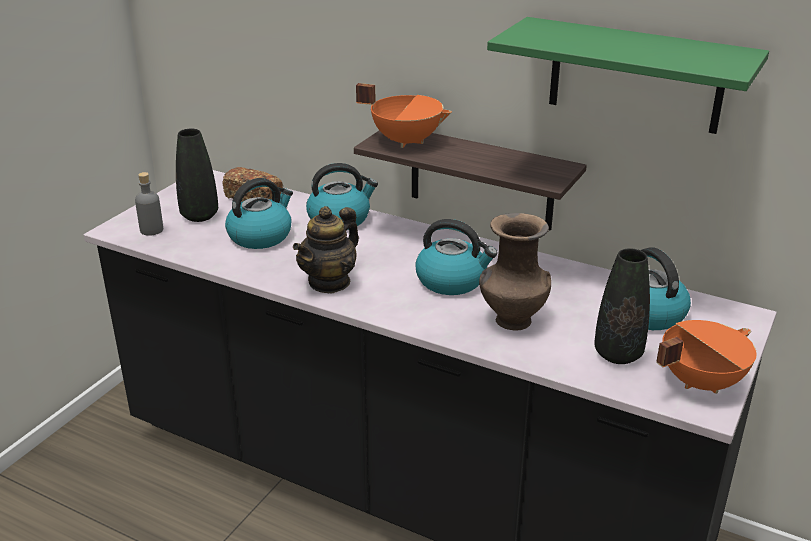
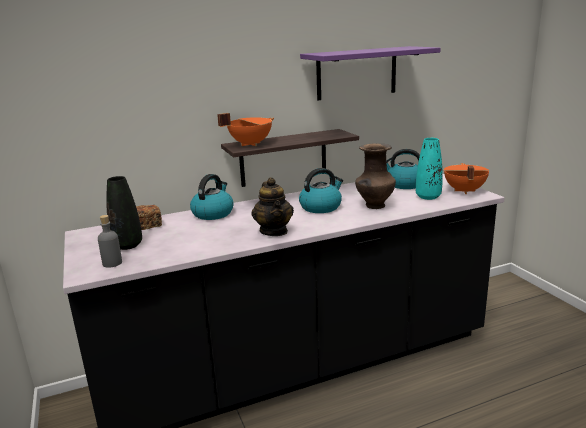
camera: 50 degrees left, 10 degrees down
kettle [225,178,293,249] -> none
green shelf [487,17,769,134] -> purple shelf [300,46,441,100]
black vase [594,248,650,364] -> turquoise vase [416,138,443,200]

